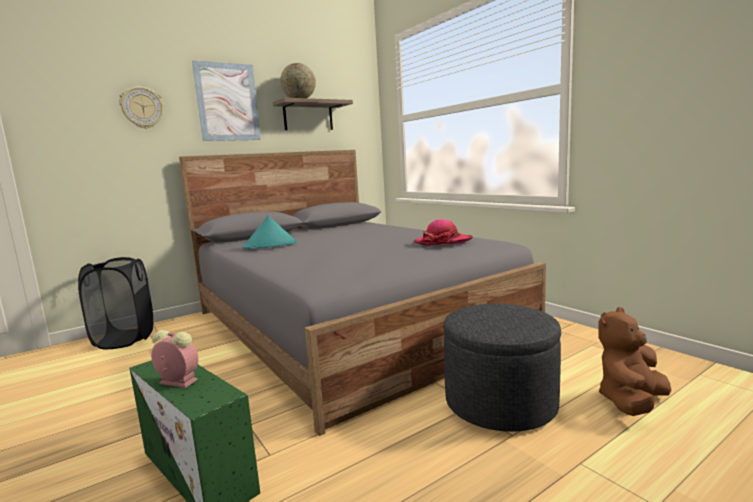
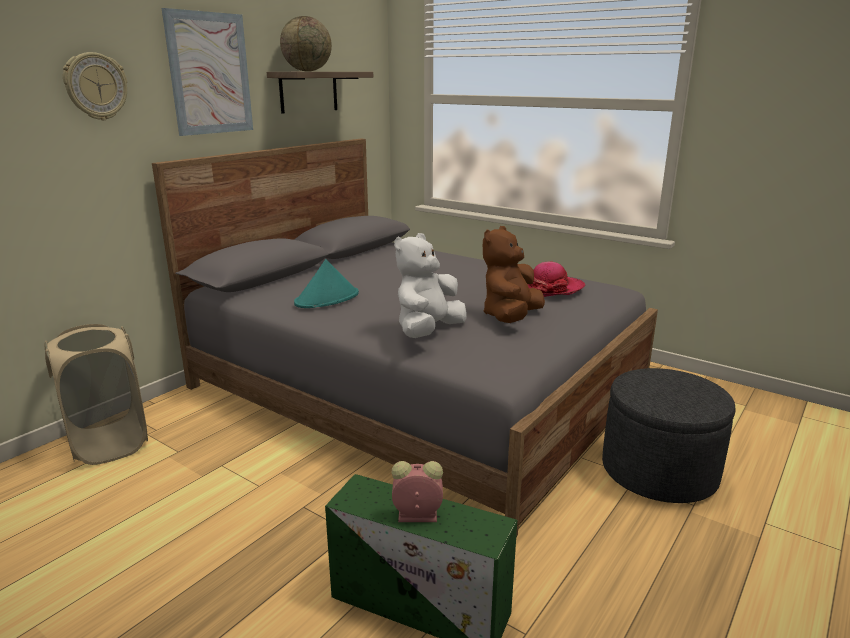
camera: 20 degrees left, 10 degrees up
black laundry basket [78,257,153,349] -> beige laundry basket [45,324,148,465]
brown plush toy [598,307,671,416] -> brown plush toy moved to [483,226,545,323]
none -> white plush toy [394,233,467,338]

